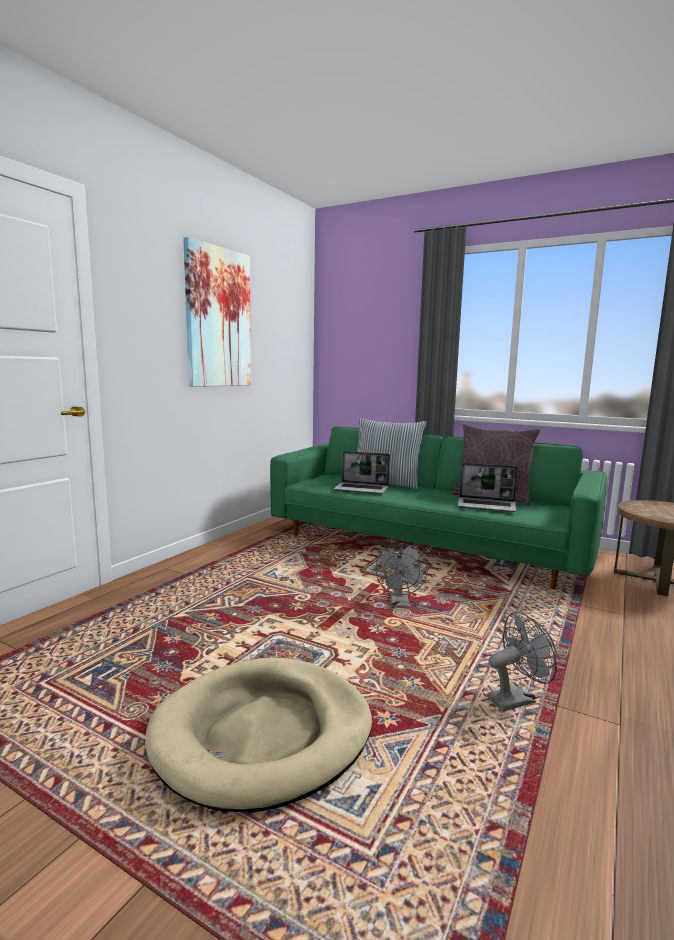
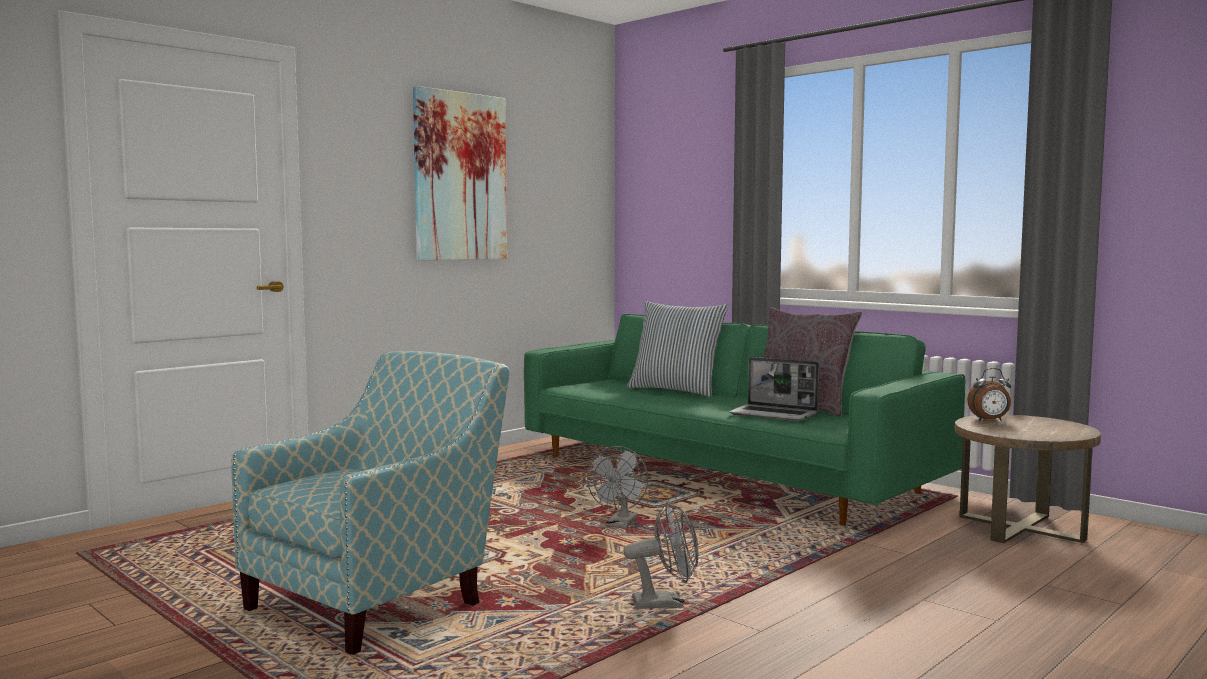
camera: 15 degrees right, 5 degrees down
beige dog bed [145,658,372,813] -> armchair [231,351,509,655]
laptop [334,451,390,494] -> none
none -> alarm clock [967,368,1011,421]

